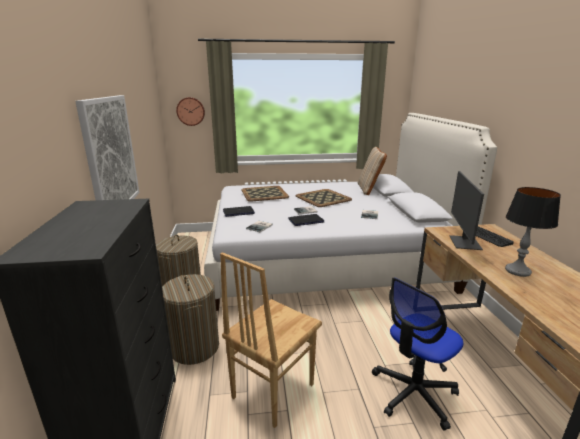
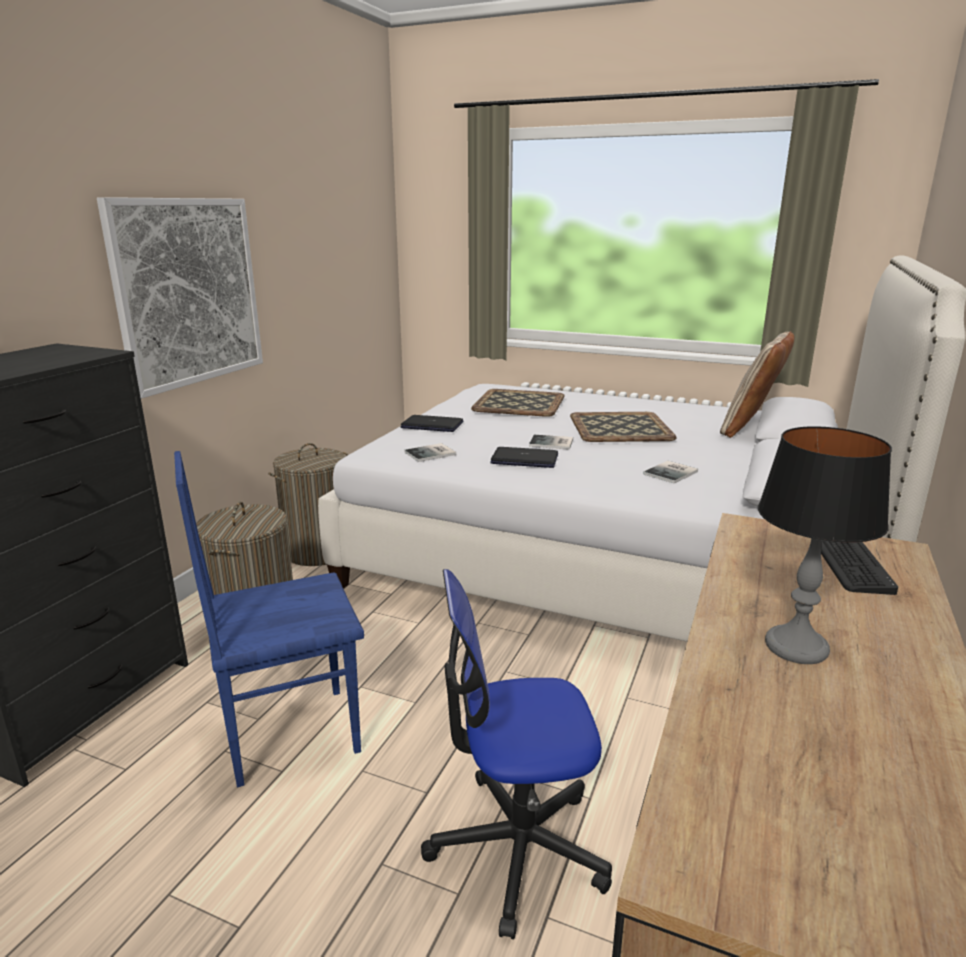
camera: 30 degrees right, 0 degrees up
wall clock [176,97,205,126] -> none
brown chair [220,252,322,428] -> blue chair [174,451,364,787]
monitor [450,171,484,250] -> none

